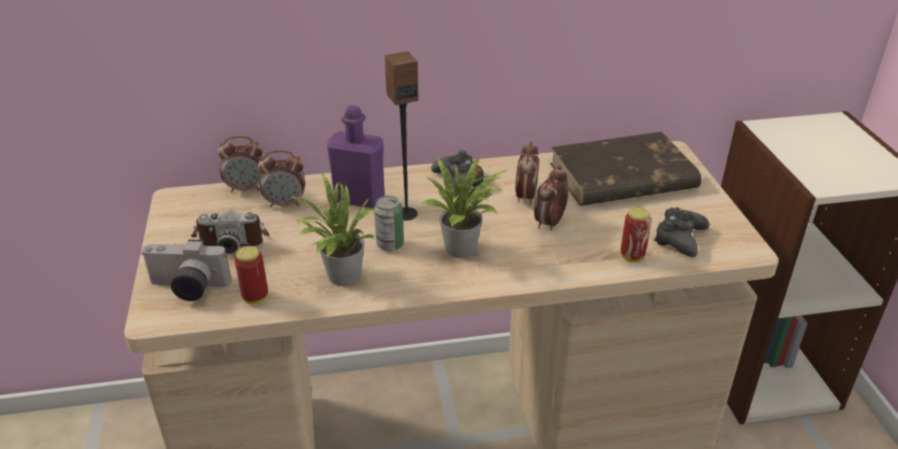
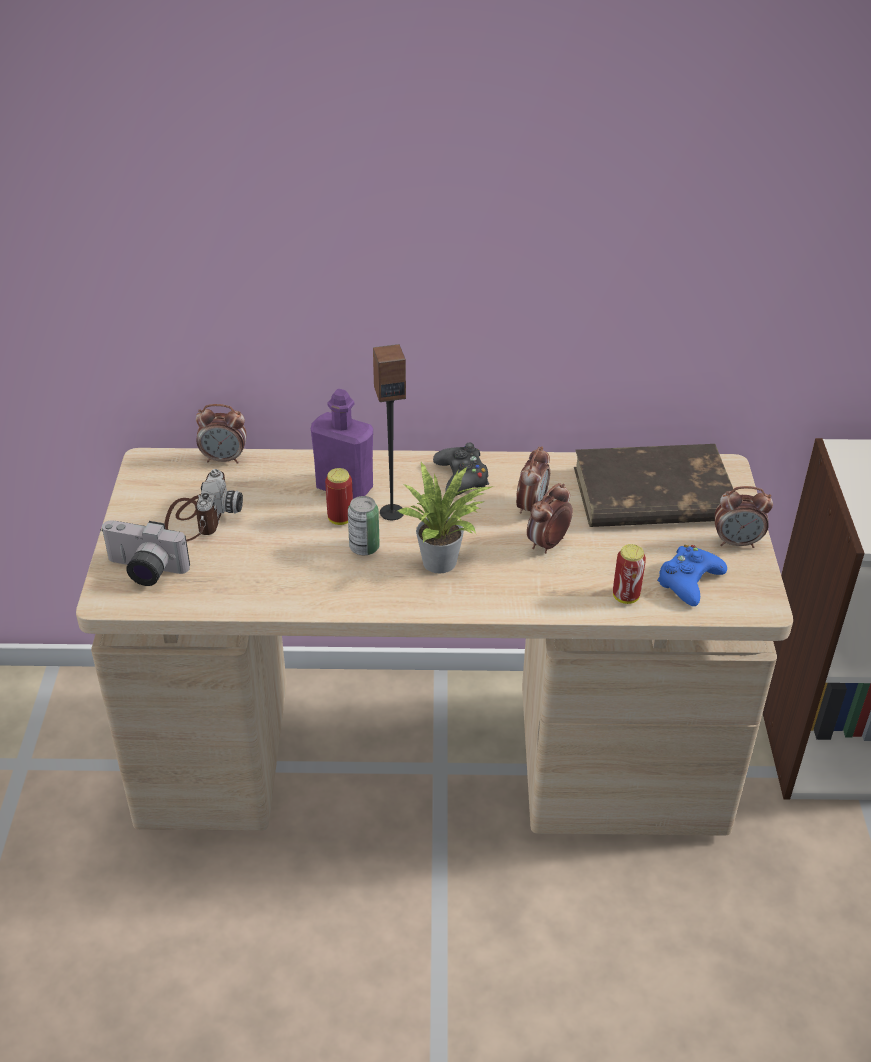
camera: 10 degrees right, 5 degrees up
camera [191,210,269,254] -> camera turned 90 degrees counterclockwise [165,469,243,541]
can [235,246,268,304] -> can moved to [325,468,353,525]
alarm clock [258,150,305,208] -> alarm clock moved to [715,486,773,548]
potted plant [290,173,378,286] -> none
black game controller [654,207,709,257] -> blue game controller [657,545,727,606]

